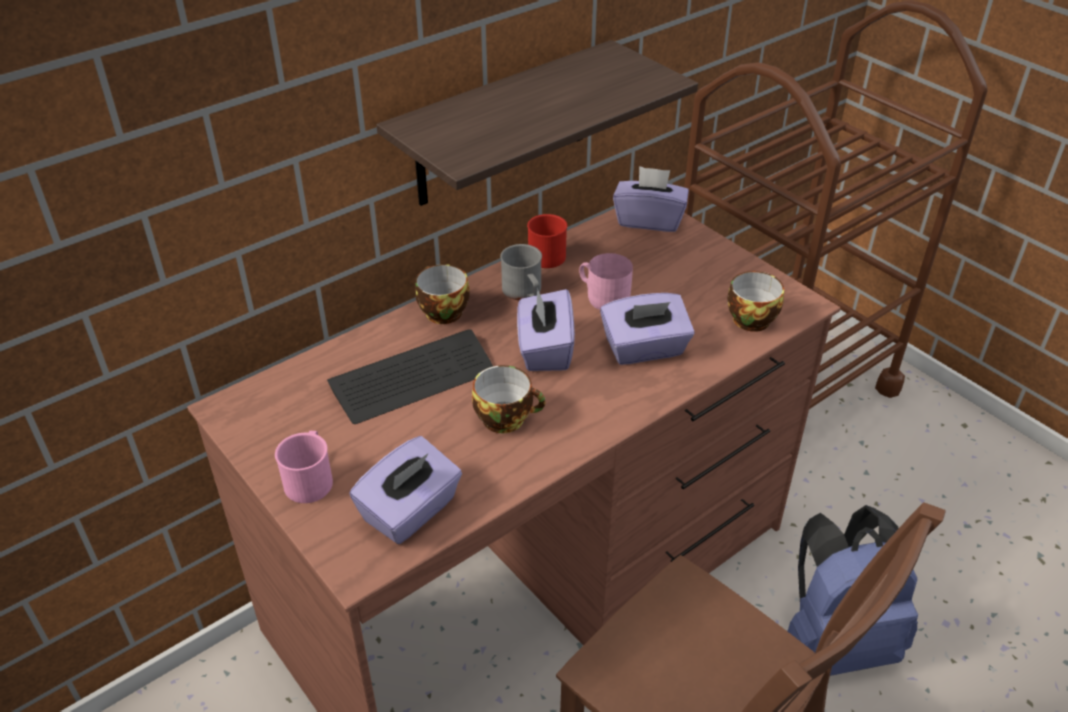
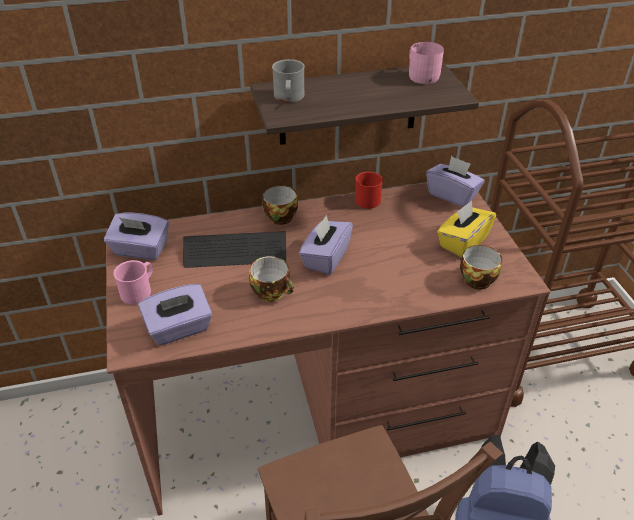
camera: 25 degrees right, 0 degrees up
grey mug [500,244,542,300] -> grey mug moved to [272,59,305,103]
pink mug [579,253,633,310] -> pink mug moved to [409,42,444,84]
purple tissue box [600,293,694,365] -> purple tissue box moved to [104,212,169,260]
none -> yellow tissue box [437,201,496,257]

